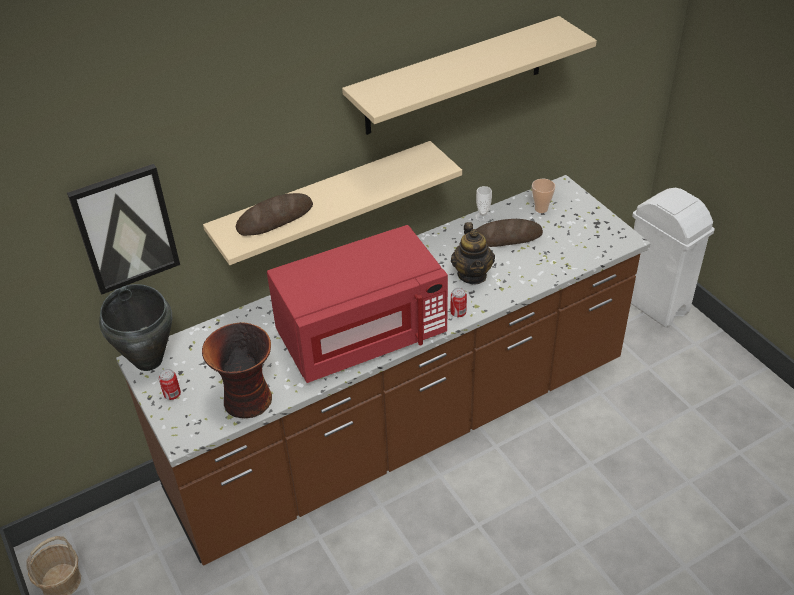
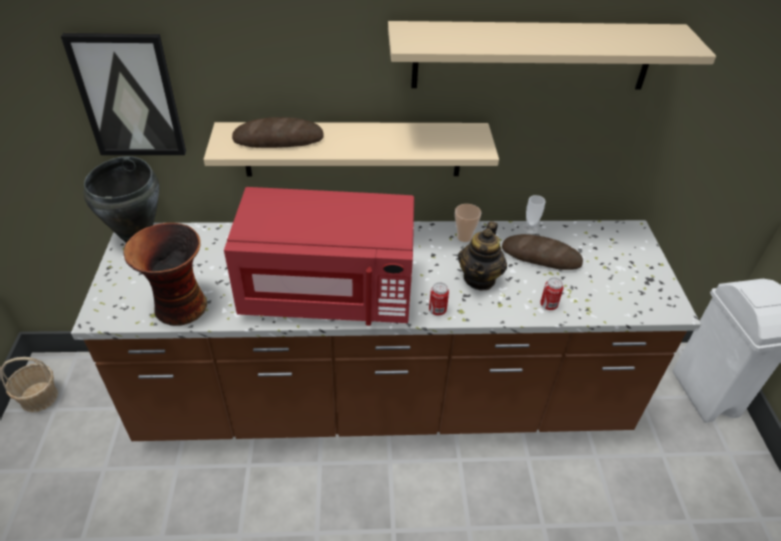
camera: 25 degrees right, 0 degrees up
can [159,369,181,400] -> can moved to [540,277,564,310]
cup [532,179,555,213] -> cup moved to [455,204,481,242]

